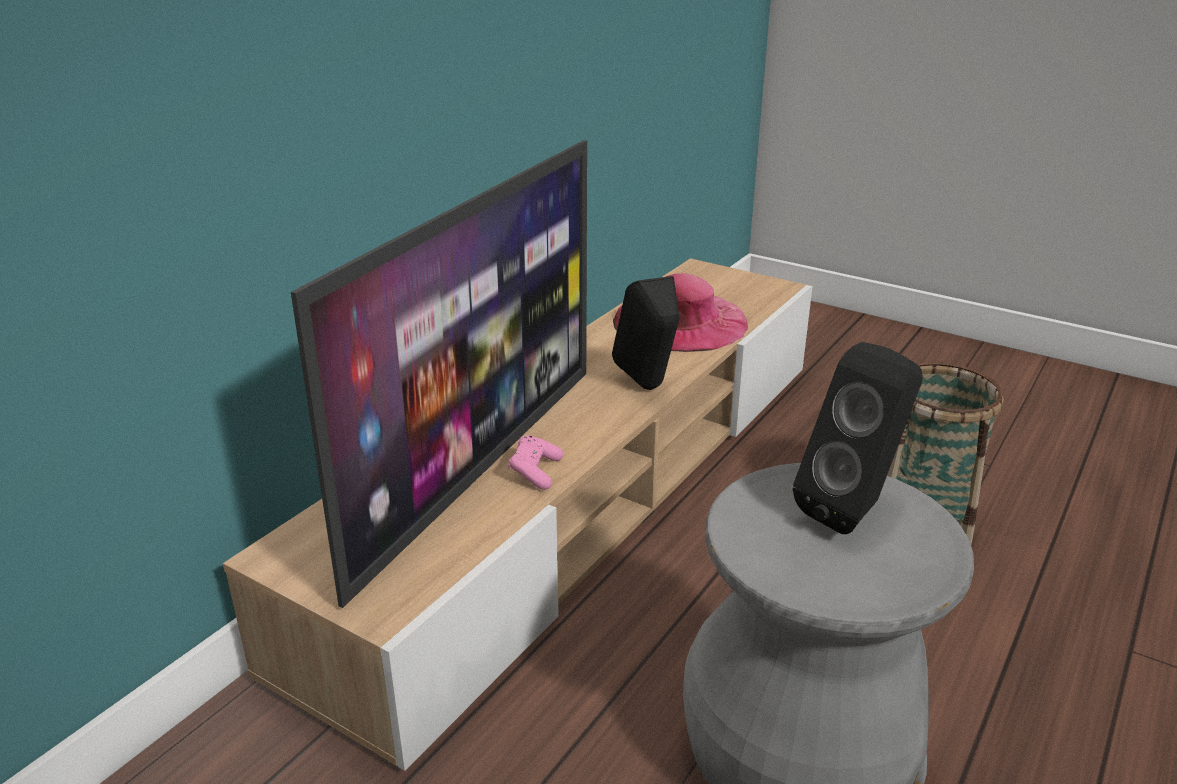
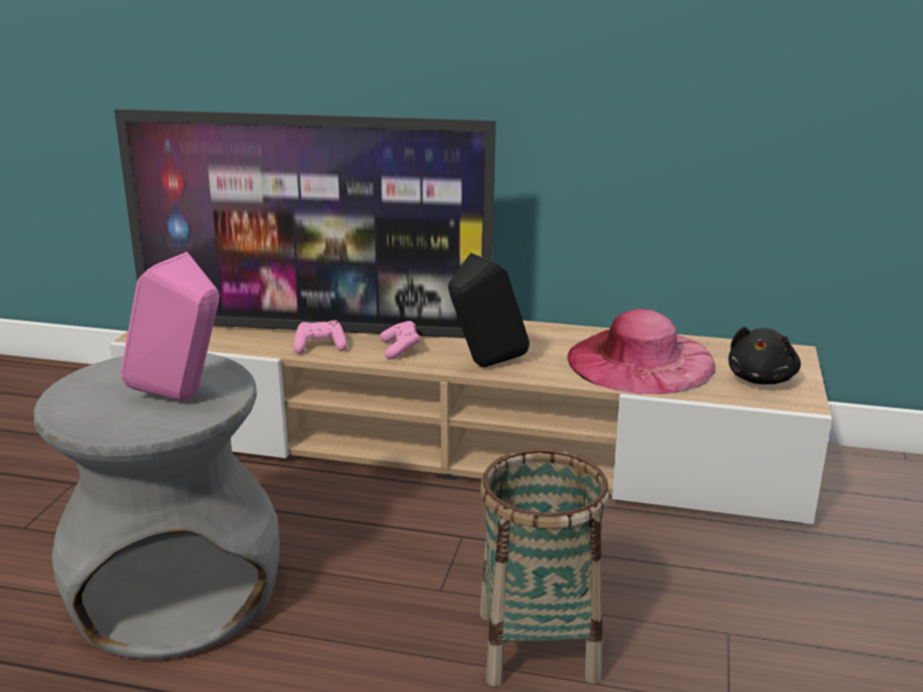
camera: 70 degrees right, 5 degrees down
black speaker [793,342,923,534] -> pink speaker [121,252,220,401]
none -> pink game controller [380,321,421,359]
none -> black plush toy [728,327,801,384]

